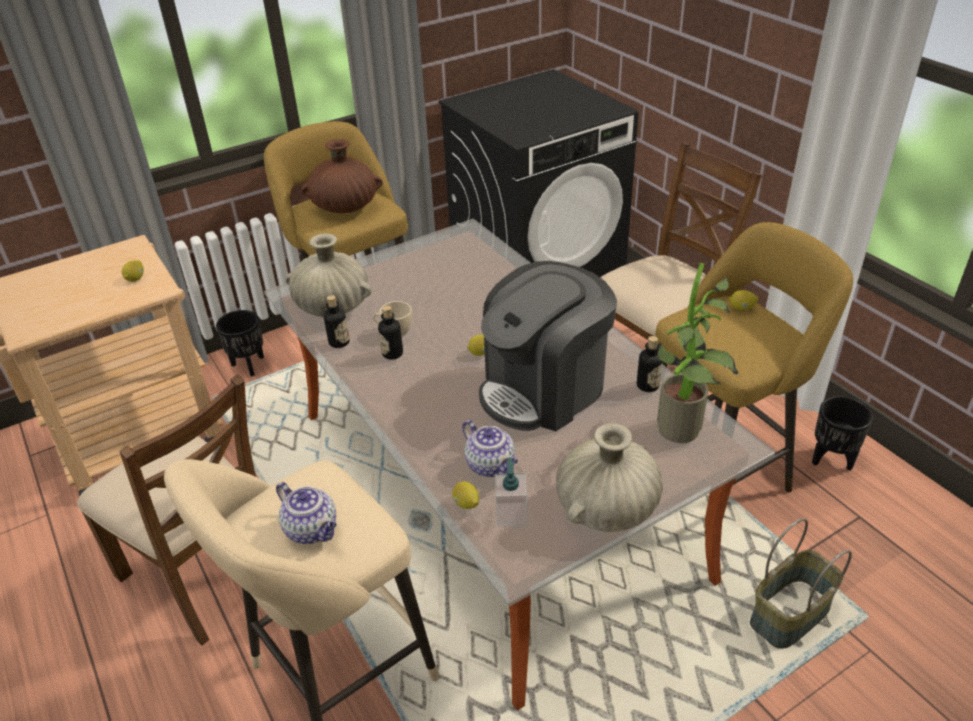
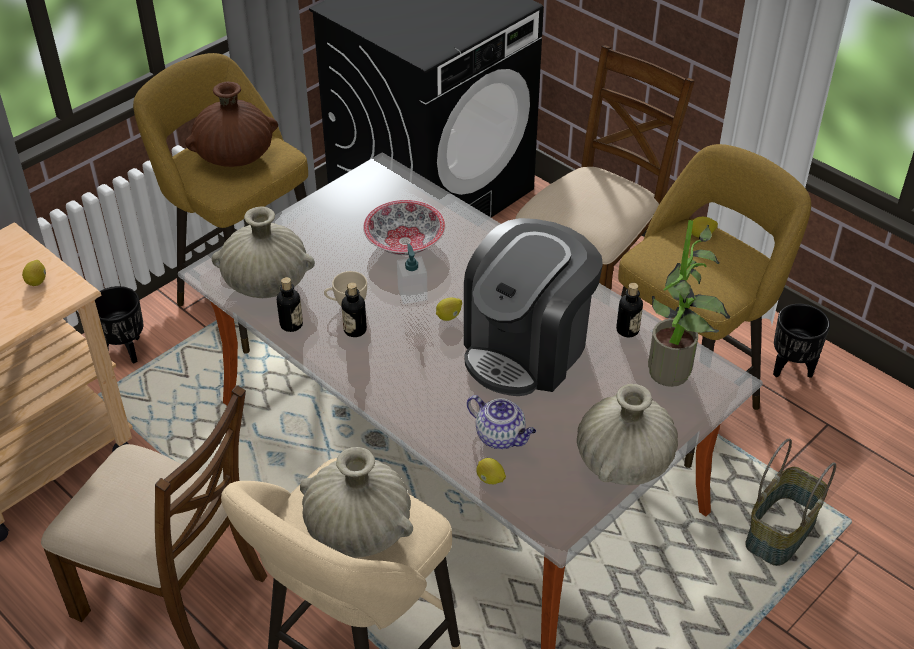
camera: 15 degrees left, 5 degrees up
teapot [276,482,337,544] -> beige vase [300,447,413,558]
soap dispenser [495,457,527,526] -> soap dispenser moved to [397,244,428,304]
none -> bowl [363,200,445,255]

